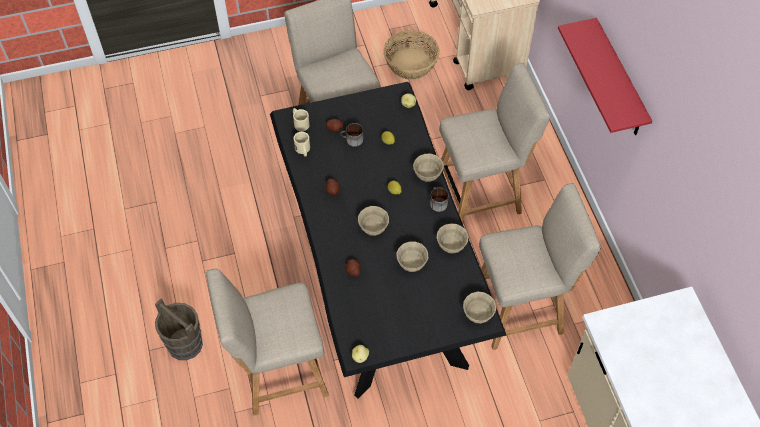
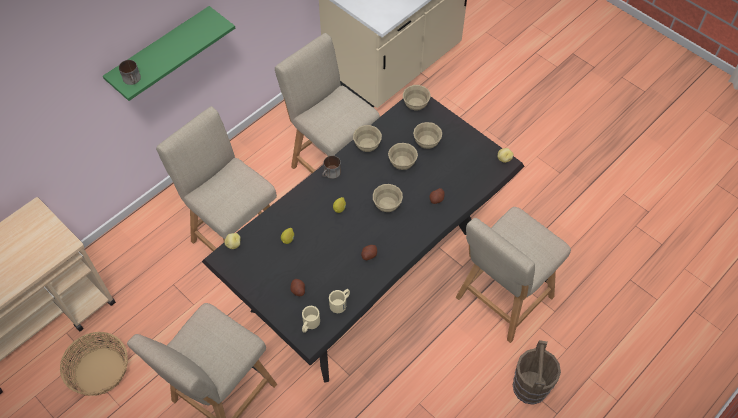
camera: 120 degrees left, 0 degrees up
beige chair [206,269,329,416] -> beige chair turned 90 degrees clockwise [456,207,571,343]
mug [340,123,363,147] -> mug moved to [119,60,141,85]
beige bowl [413,153,444,182] -> beige bowl moved to [413,122,442,149]
red shelf [558,18,652,135] -> green shelf [103,6,235,101]

